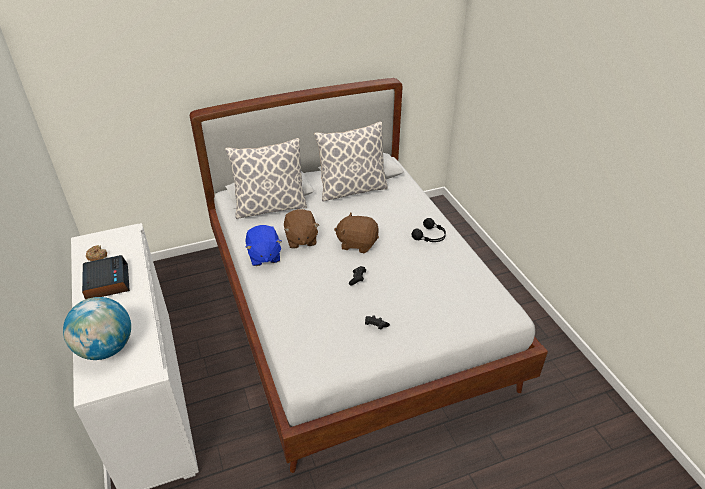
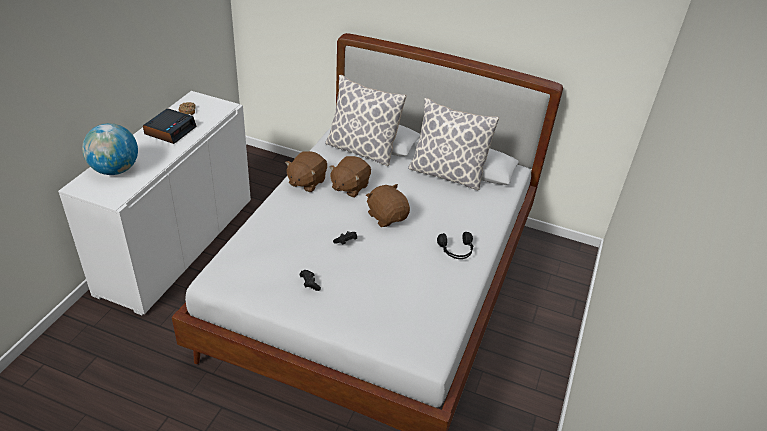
camera: 40 degrees right, 0 degrees up
blue plush toy [245,225,282,266] -> brown plush toy [285,151,327,192]

